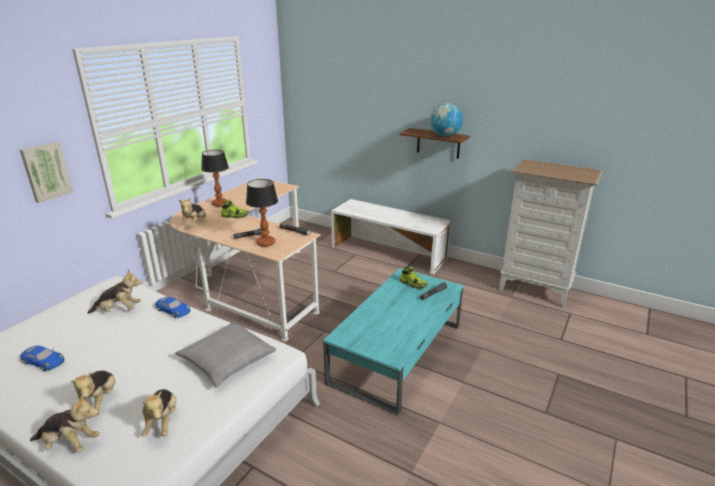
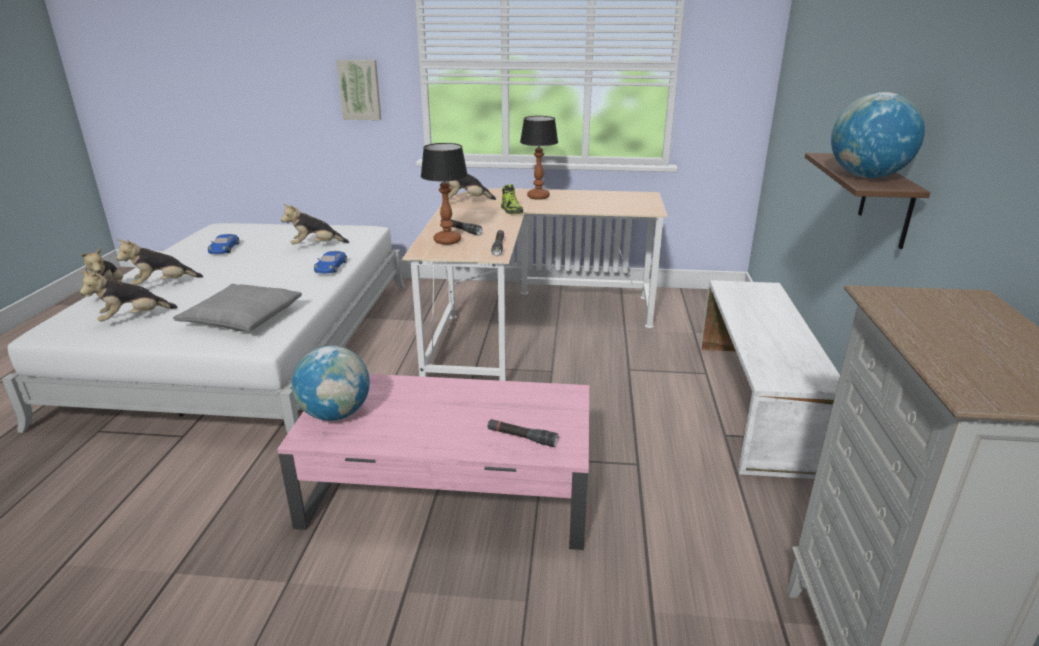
camera: 65 degrees right, 0 degrees up
plush toy [87,269,142,314] -> plush toy turned 105 degrees clockwise [281,204,349,245]
turquoise coffee table [323,268,464,416] -> pink coffee table [277,374,589,550]
shoe [400,266,428,289] -> none
none -> globe [292,346,370,421]

